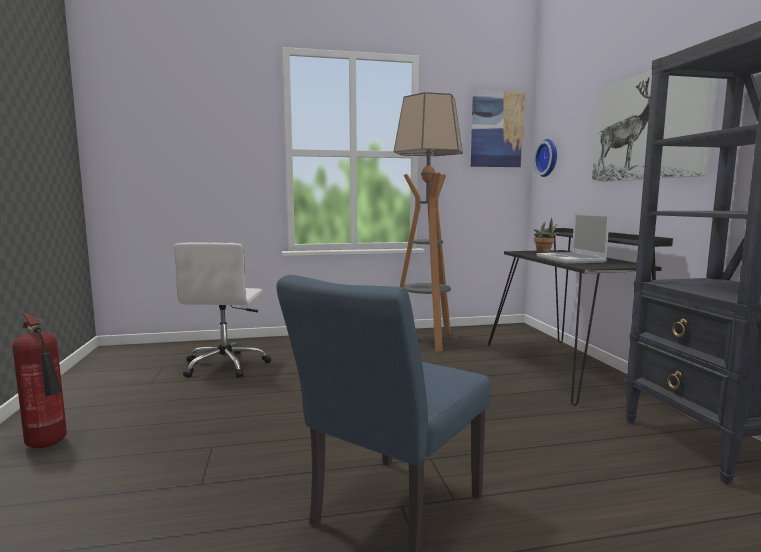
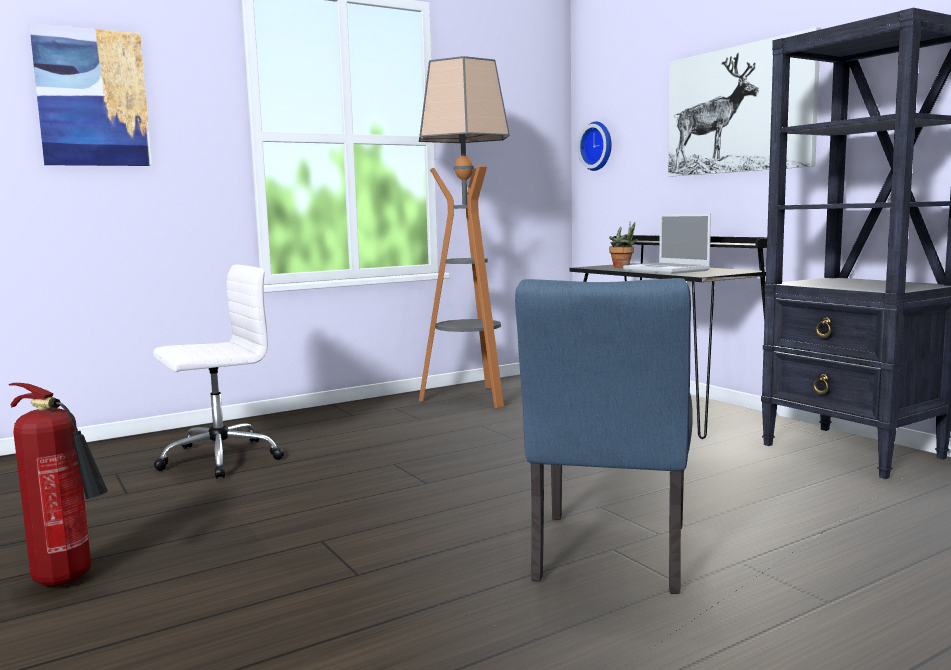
camera: 20 degrees left, 0 degrees up
white office chair [174,242,271,378] -> white office chair turned 105 degrees counterclockwise [153,265,284,479]
picture [471,90,525,167] -> picture moved to [29,23,152,166]

